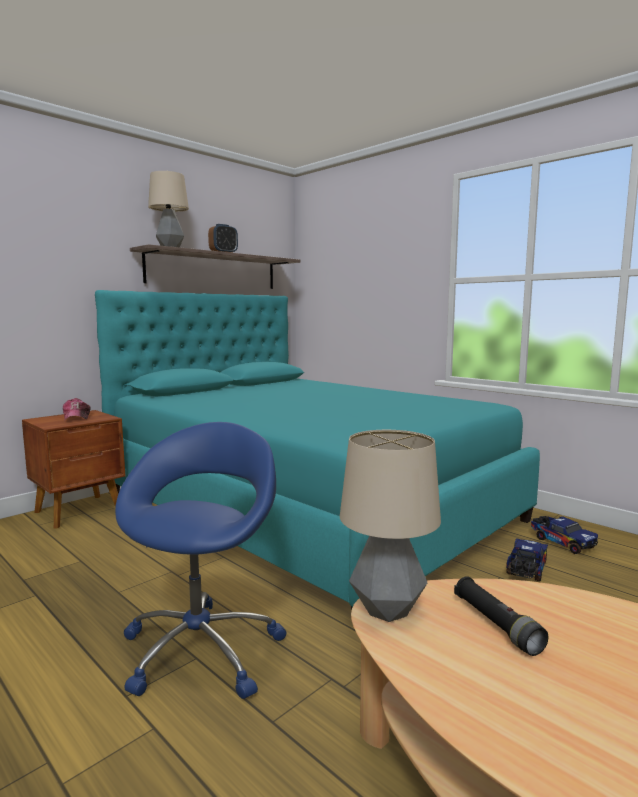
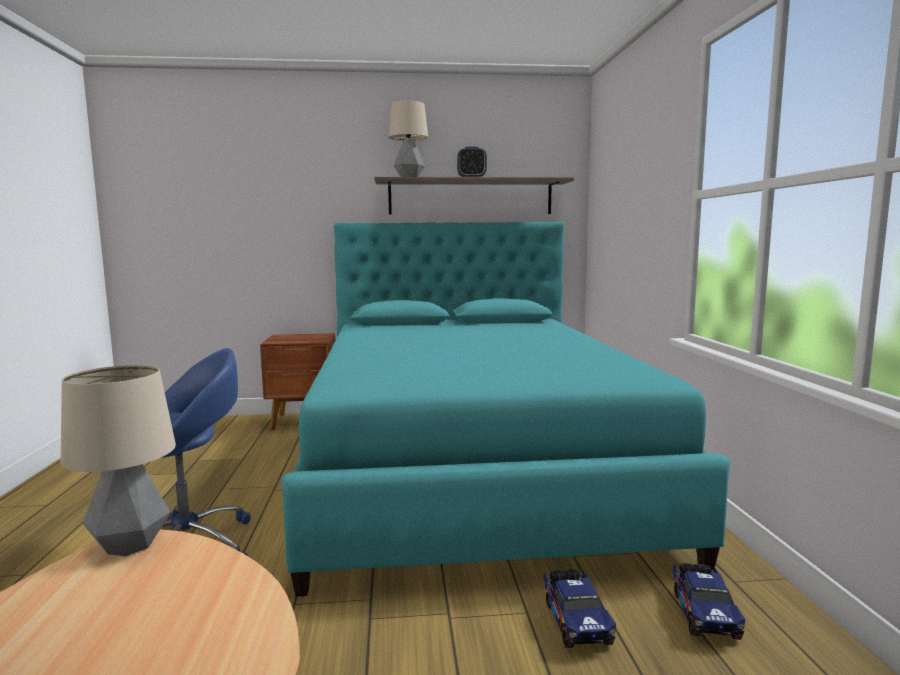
camera: 40 degrees right, 0 degrees up
cap [63,398,91,421] -> none
black flashlight [454,576,548,656] -> none
toy truck [506,538,548,581] -> toy truck turned 105 degrees clockwise [544,569,616,648]

